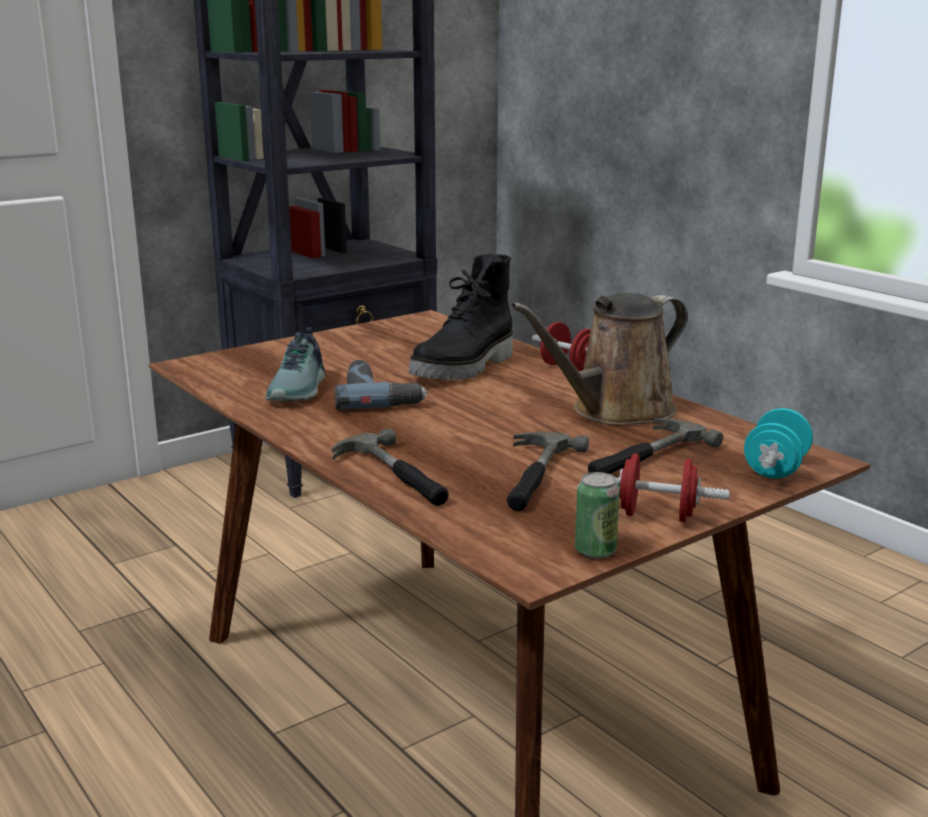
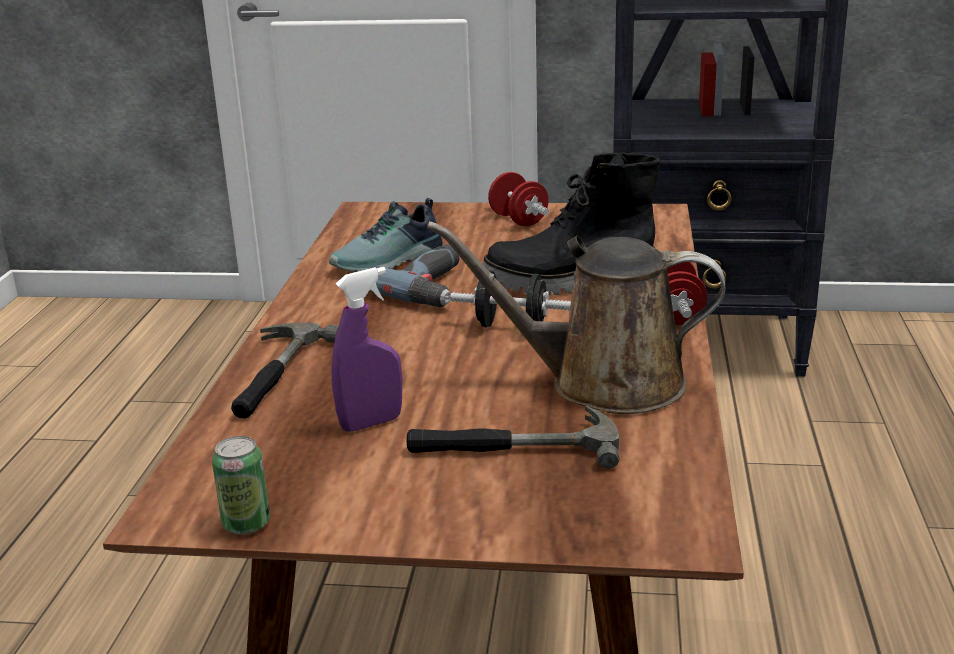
camera: 45 degrees right, 5 degrees up
hammer [507,432,589,511] -> purple spray bottle [331,267,402,432]
red dumbbell [615,454,730,522] -> red dumbbell moved to [488,172,549,226]
turquoise dumbbell [744,408,813,479] -> none
none -> black dumbbell [450,271,571,327]

